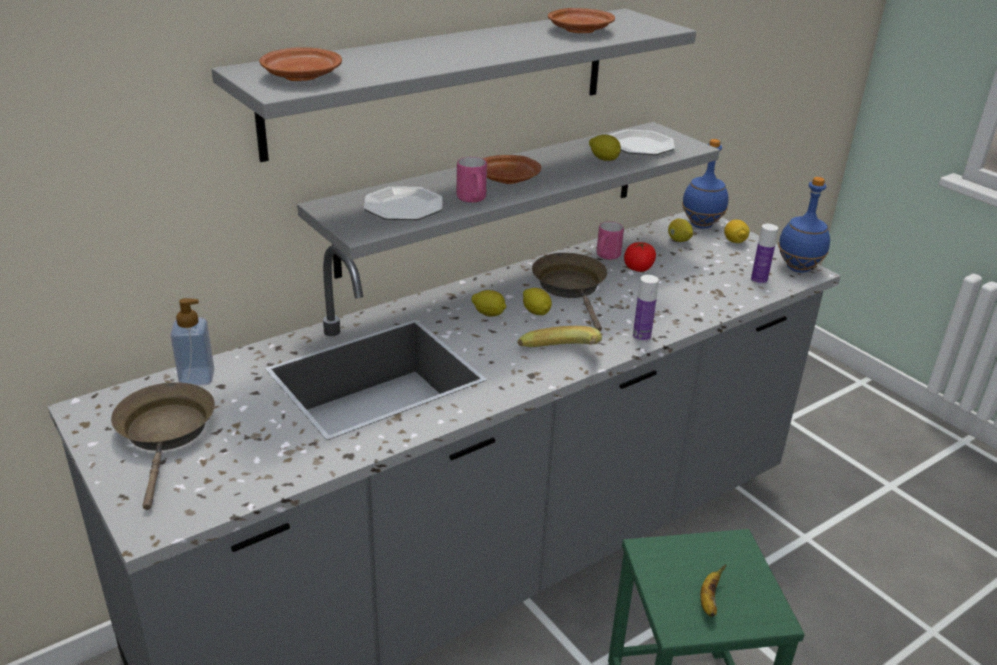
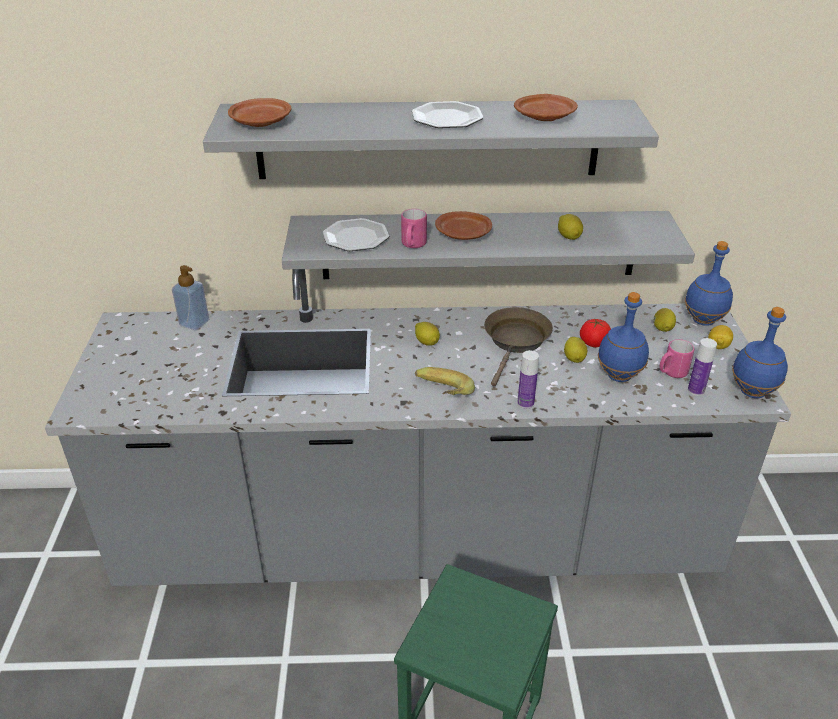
camera: 35 degrees right, 5 degrees up
brown frying pan [111,382,215,510] -> none
lemon [523,288,552,315] -> lemon moved to [564,337,587,363]
pink mug [597,222,624,260] -> pink mug moved to [659,339,694,378]
plate [609,129,675,155] -> plate moved to [412,101,483,128]
banana [700,564,726,617] -> none
none -> blue bottle [598,292,649,382]

